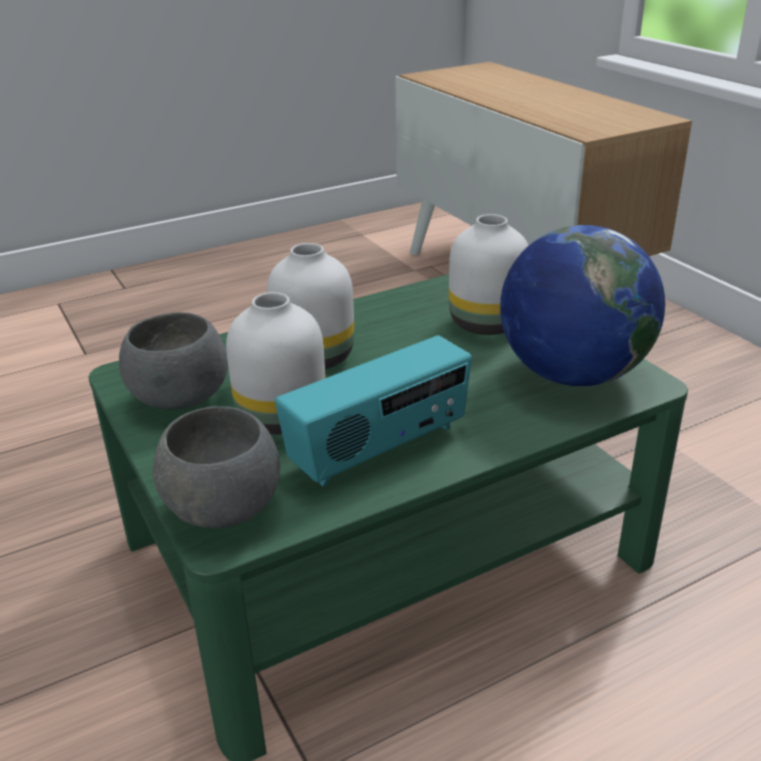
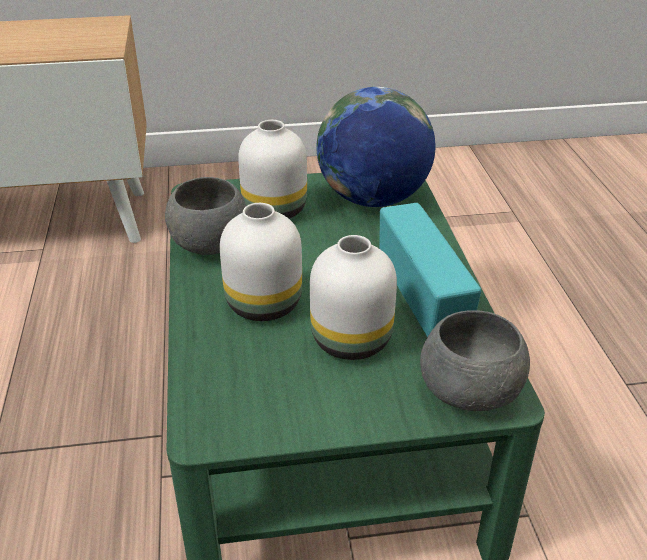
camera: 70 degrees left, 5 degrees up
grey bowl [119,312,228,409] -> grey bowl moved to [165,177,246,255]

